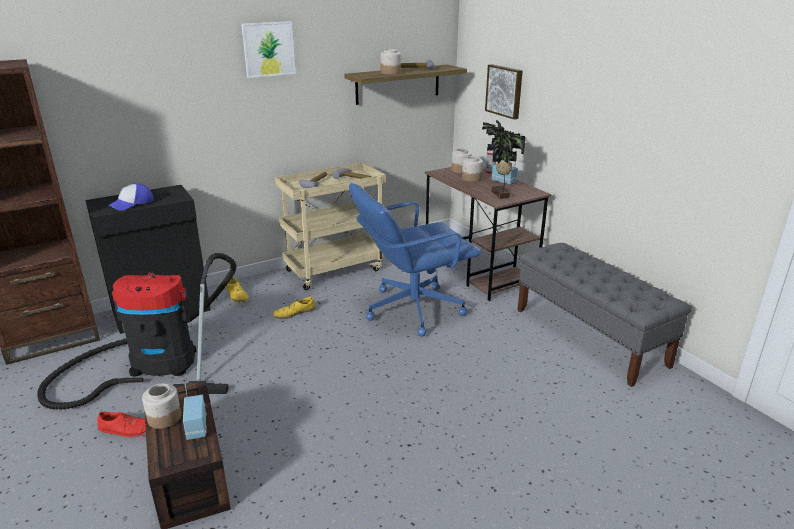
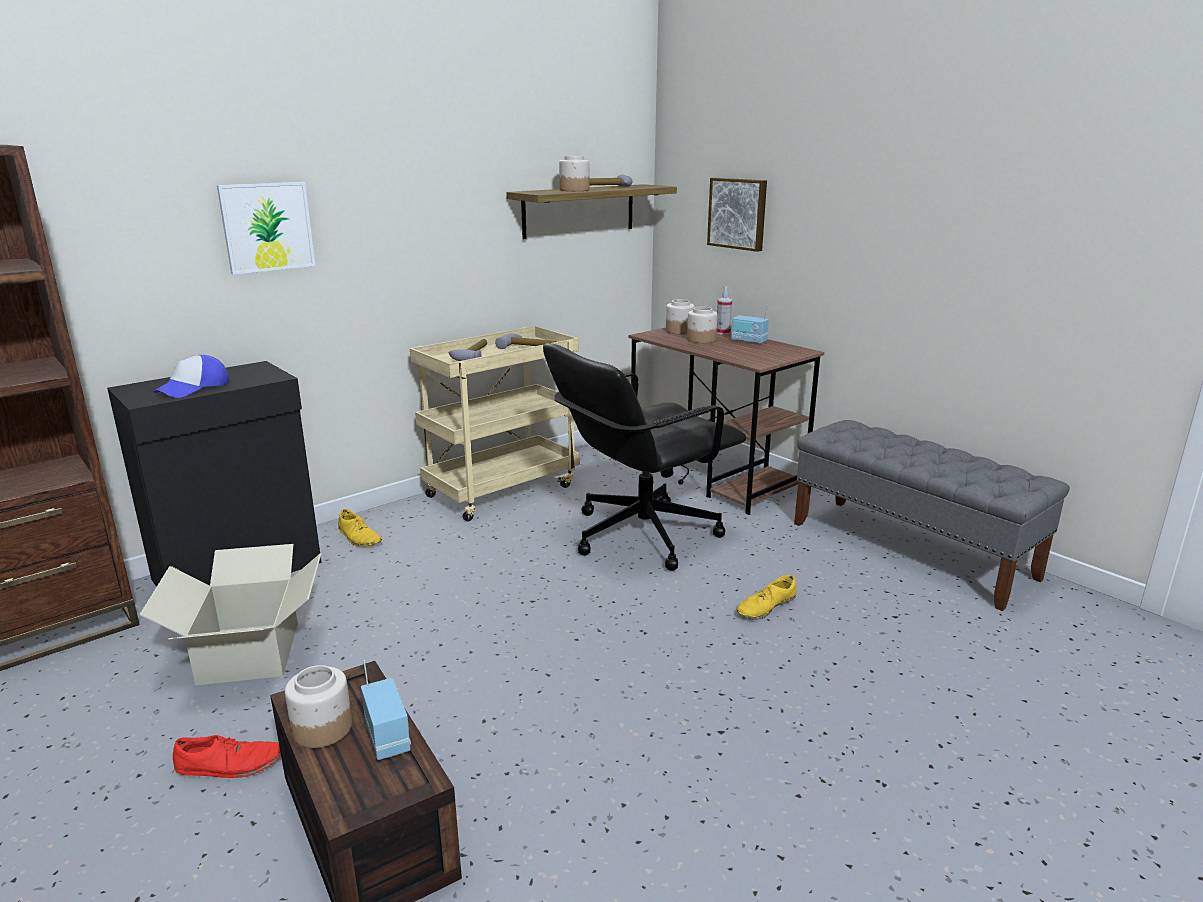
camera: 10 degrees left, 5 degrees down
vacuum cleaner [37,253,236,410] -> cardboard box [139,544,321,686]
picture [241,21,296,78] -> picture moved to [217,182,316,274]
yellow shoe [273,297,315,319] -> yellow shoe moved to [736,575,796,620]
blue office chair [349,183,481,337] -> black office chair [543,343,746,571]
potted plant [482,120,525,199] -> none

